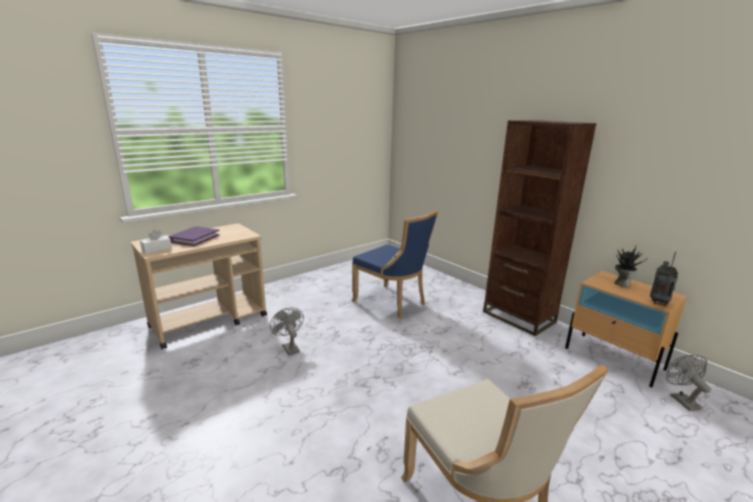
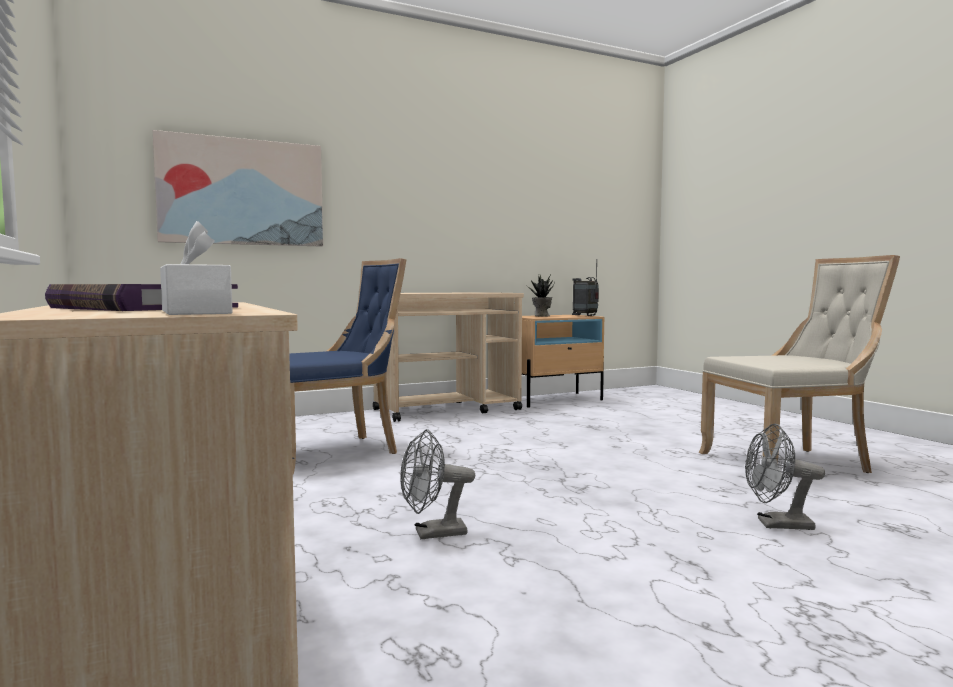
camera: 75 degrees left, 15 degrees down
brown bookcase [483,120,597,336] -> beige cart [373,292,524,422]
grey fan [666,355,711,411] -> grey fan moved to [745,424,825,530]
none -> picture [152,130,323,247]

